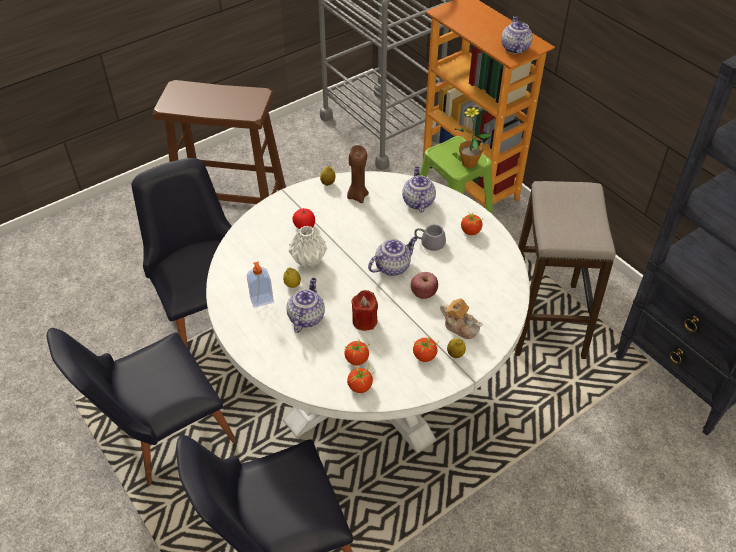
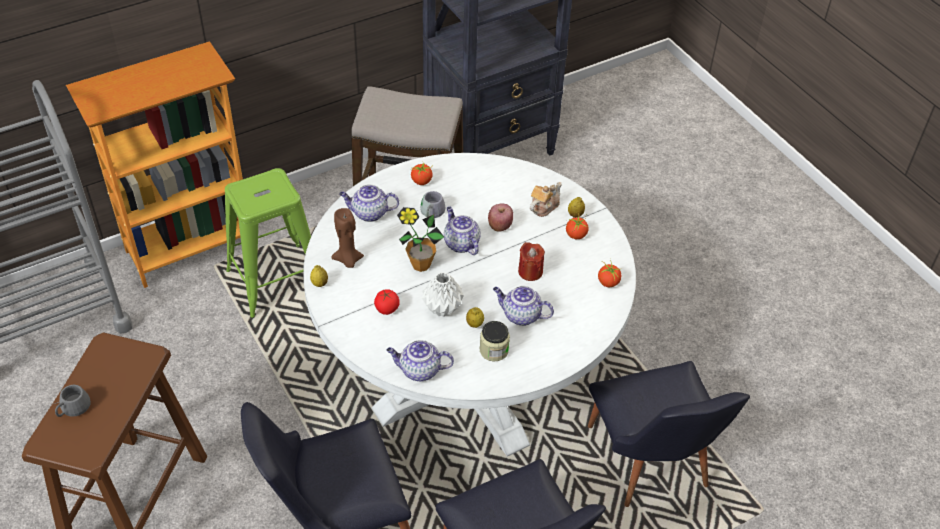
camera: 85 degrees left, 0 degrees up
soap dispenser [247,261,274,307] -> jar [480,321,510,361]
tomato [344,338,370,366] -> none
potted plant [454,106,492,168] -> potted plant moved to [397,207,444,272]
teapot [501,16,533,54] -> teapot moved to [386,340,454,381]
none -> grey mug [51,385,91,417]

